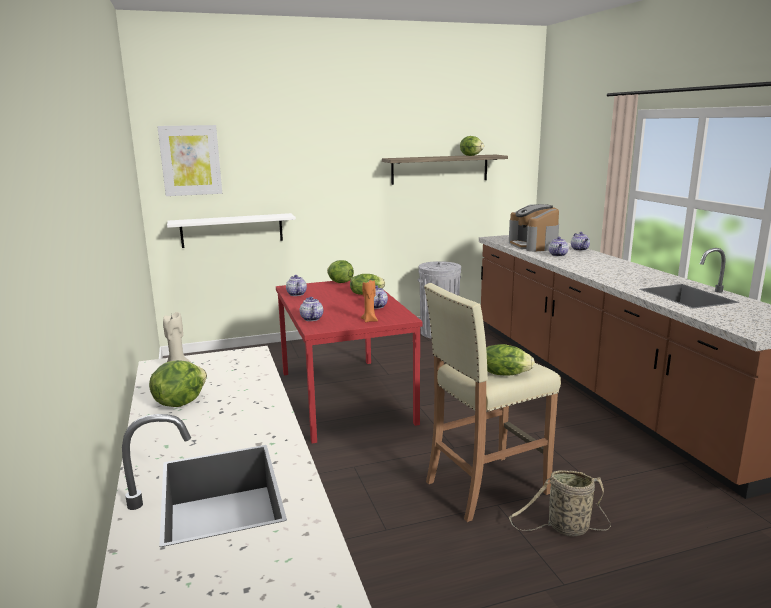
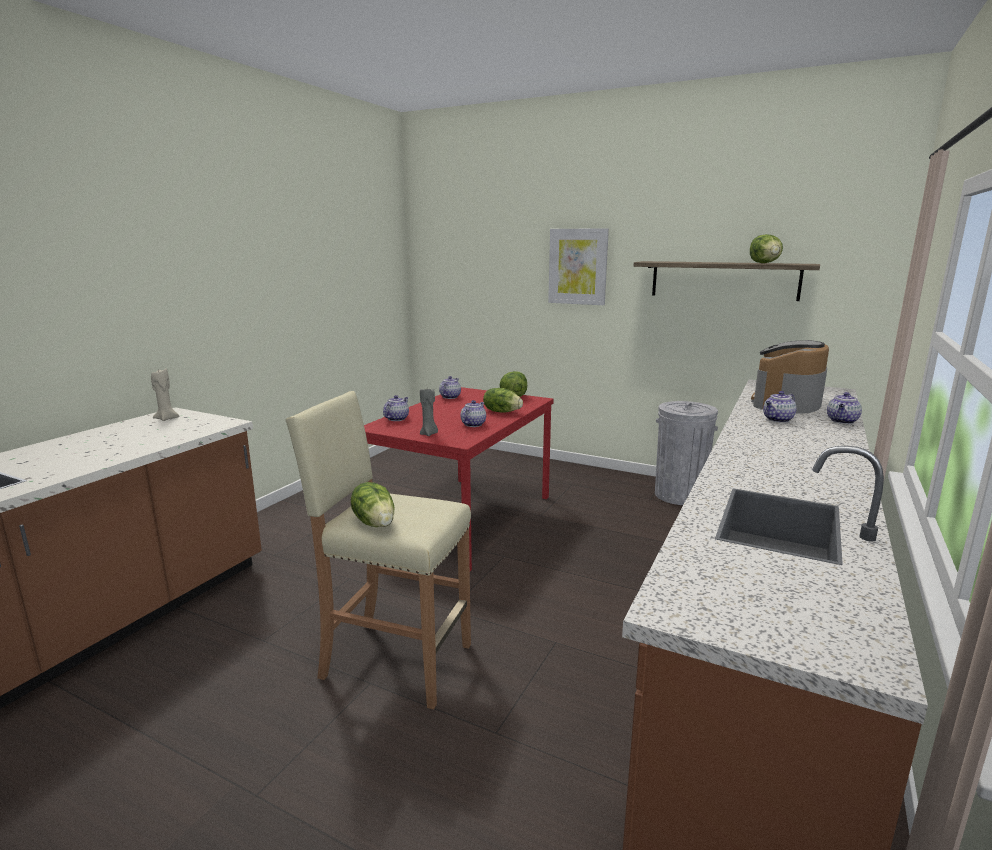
camera: 45 degrees right, 0 degrees up
lettuce [149,360,207,407] -> none
picture [157,125,222,196] -> picture moved to [548,228,609,305]
white shelf [167,213,296,248] -> none
orange candle [361,280,378,322] -> grey candle [420,389,438,436]
basket [509,470,611,536] -> none

